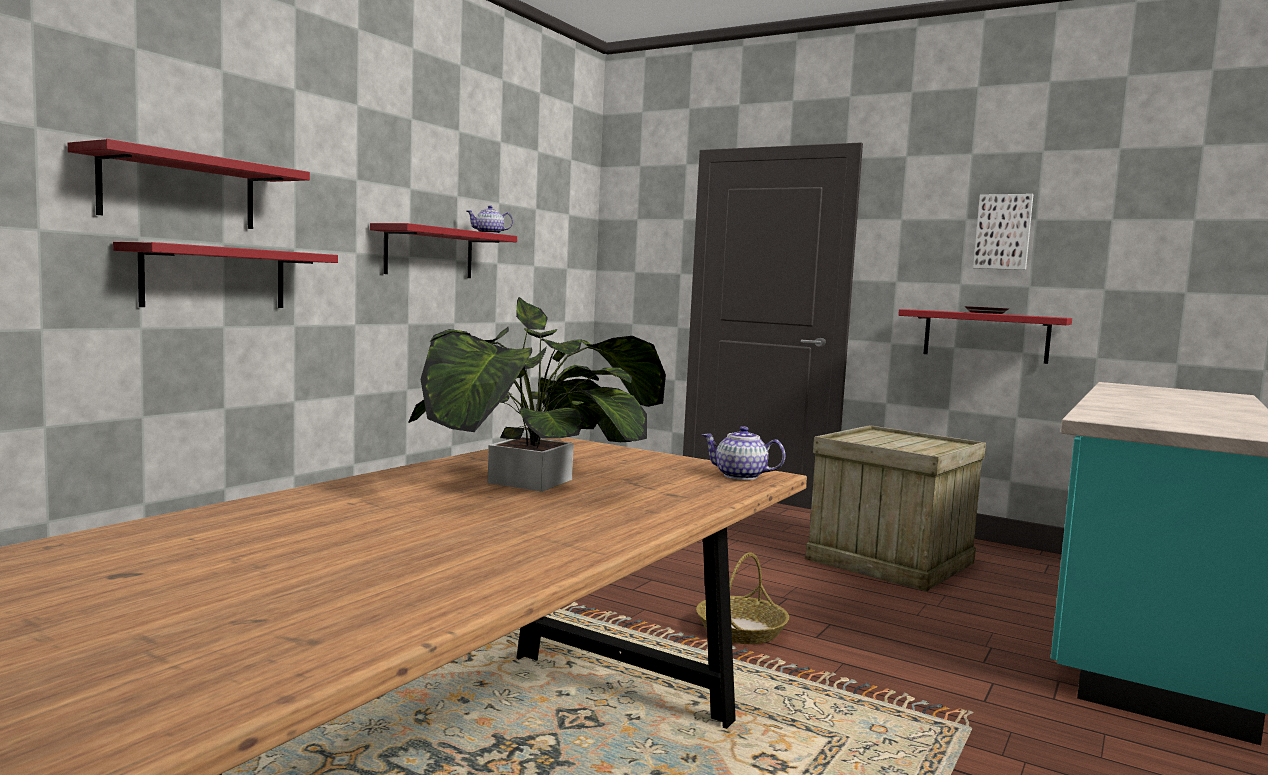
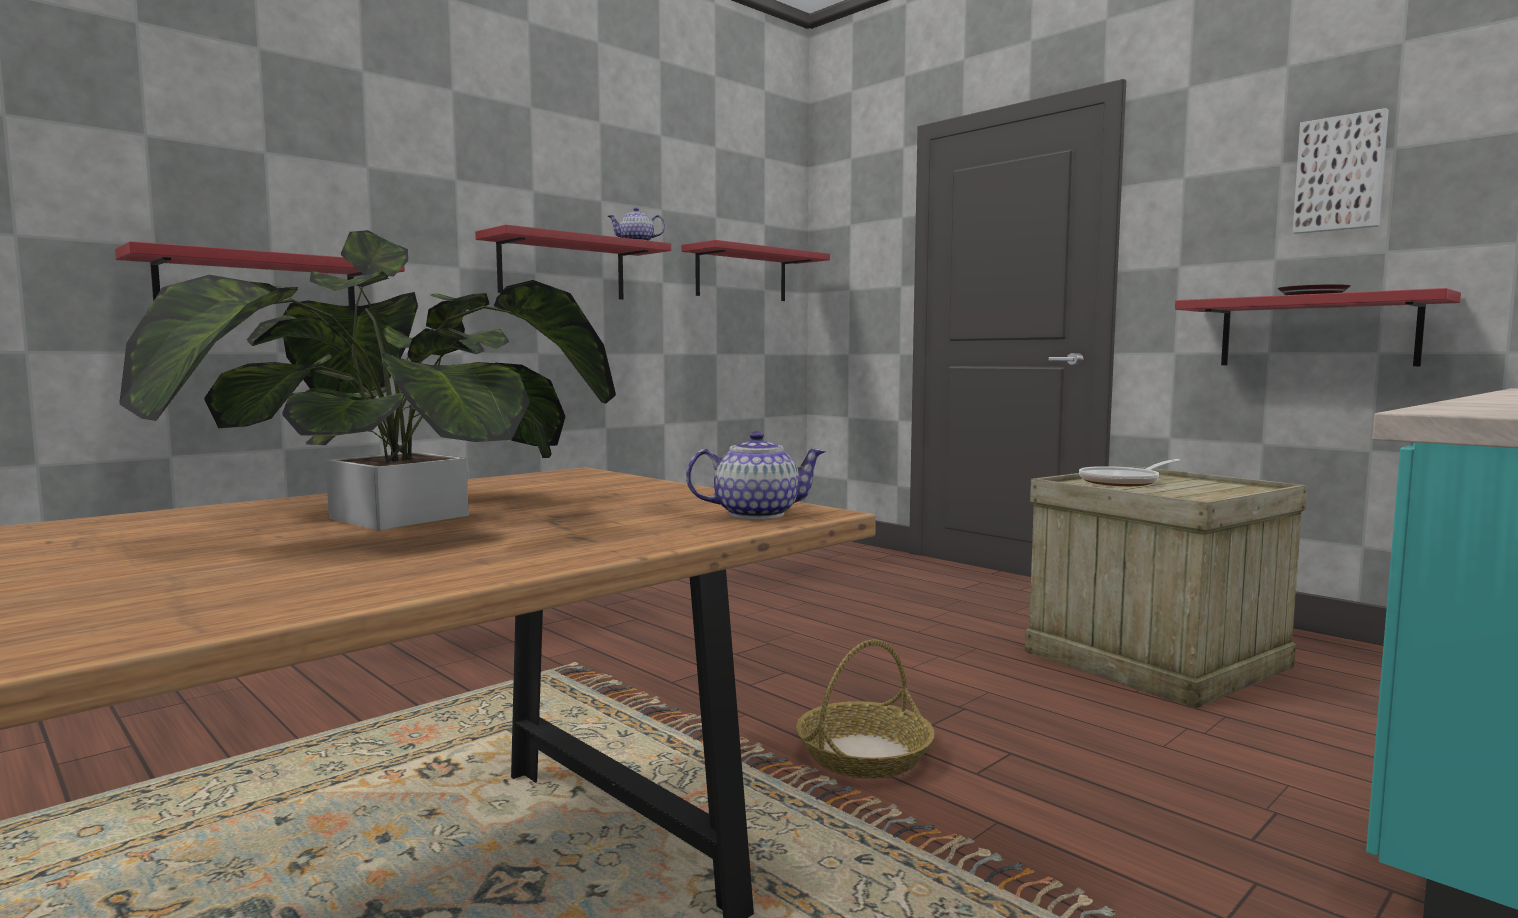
camera: 15 degrees right, 0 degrees up
red shelf [68,139,310,229] -> red shelf moved to [681,240,830,301]
teapot [702,426,786,480] -> teapot turned 135 degrees clockwise [686,431,826,519]
none -> frying pan [1079,459,1180,486]

